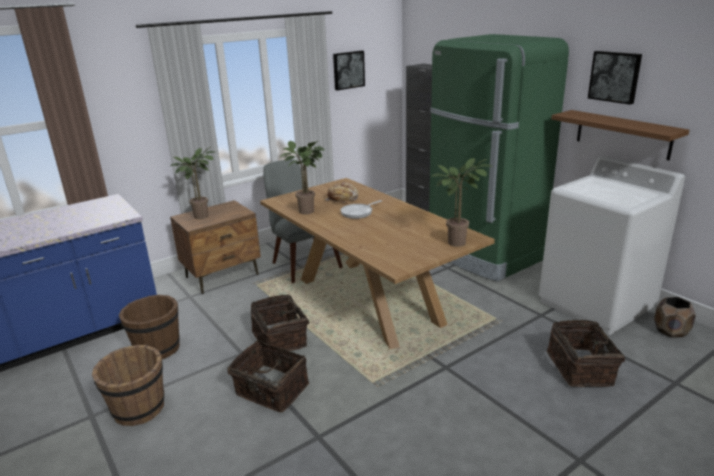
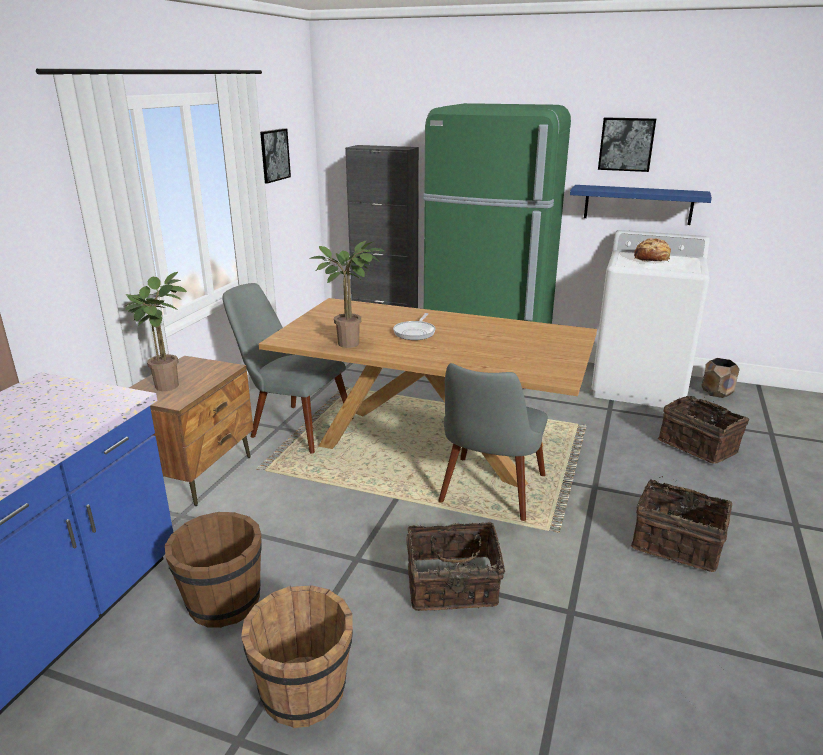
camera: 35 degrees left, 0 degrees up
basket [251,295,309,351] -> basket moved to [631,476,732,572]
bread [324,181,358,203] -> bread moved to [634,238,671,262]
potted plant [432,158,493,247] -> none
brown shelf [551,110,689,160] -> blue shelf [570,185,712,225]
none -> grey chair [438,363,548,521]

